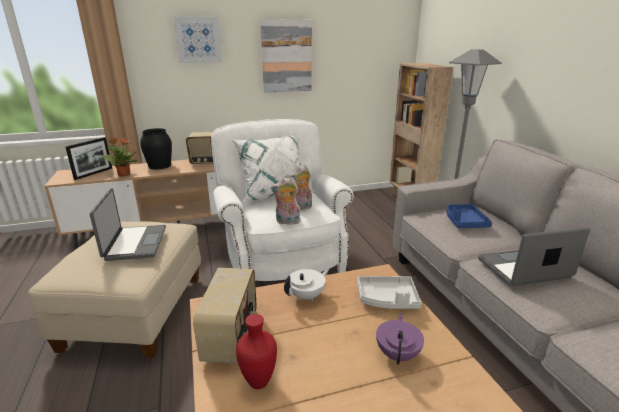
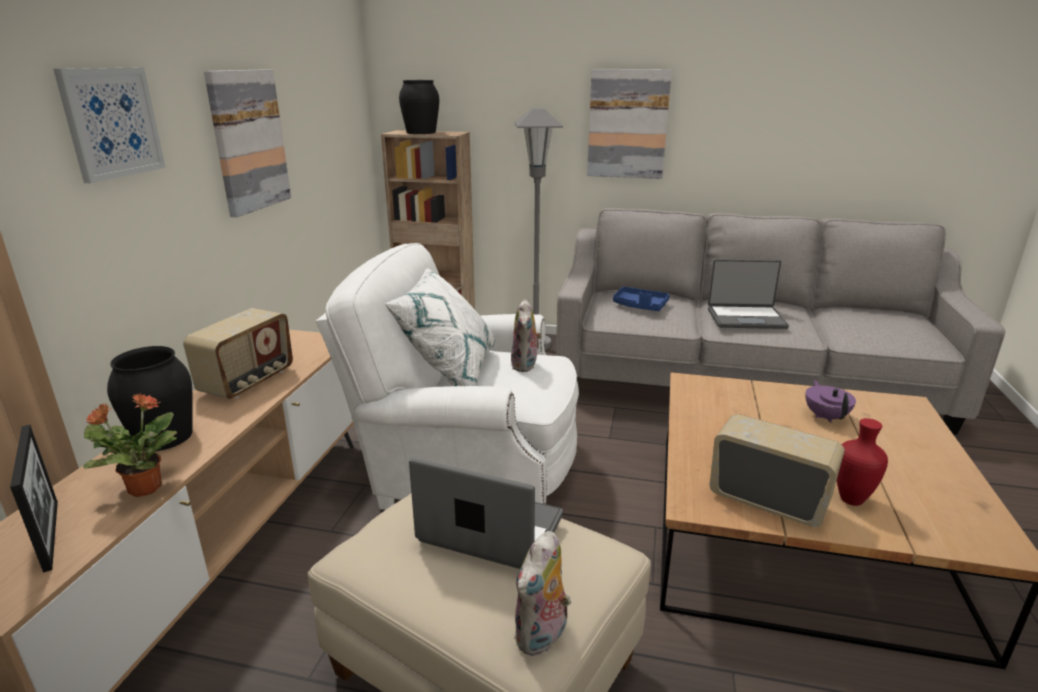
camera: 60 degrees left, 0 degrees up
plush toy [271,177,301,225] -> plush toy moved to [514,531,571,656]
white teapot [284,269,329,301] -> none
grey tray [357,276,422,309] -> none
purple teapot [376,312,424,365] -> purple teapot turned 45 degrees clockwise [805,380,856,423]
laptop [478,227,590,286] -> laptop turned 105 degrees counterclockwise [708,259,789,329]
none -> black vase [399,80,439,134]
none -> picture [587,69,672,179]

